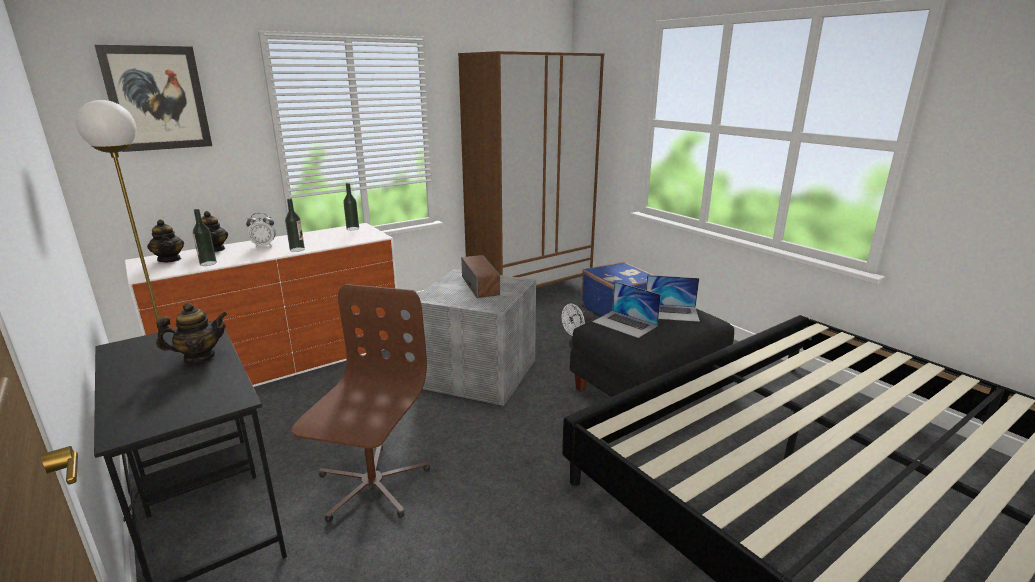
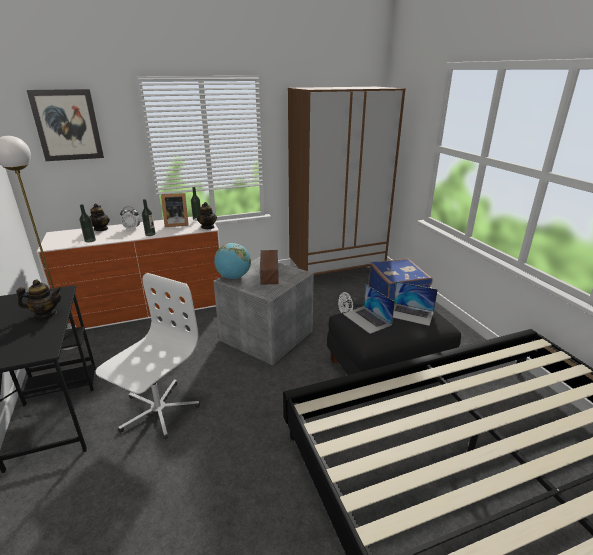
camera: 15 degrees right, 5 degrees up
teapot [147,219,184,262] -> teapot moved to [197,202,217,229]
brown office chair [292,284,430,523] -> white office chair [95,273,200,439]
none -> picture frame [161,193,189,227]
none -> globe [214,243,251,279]

